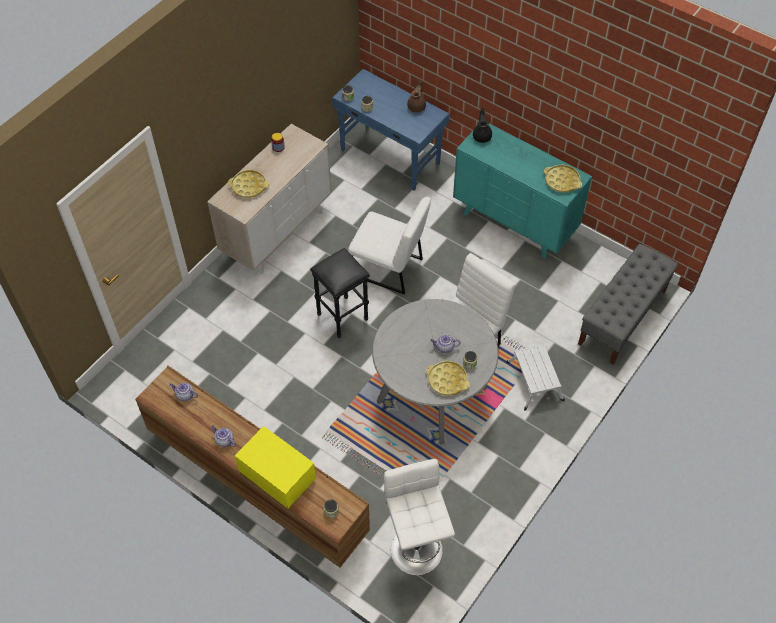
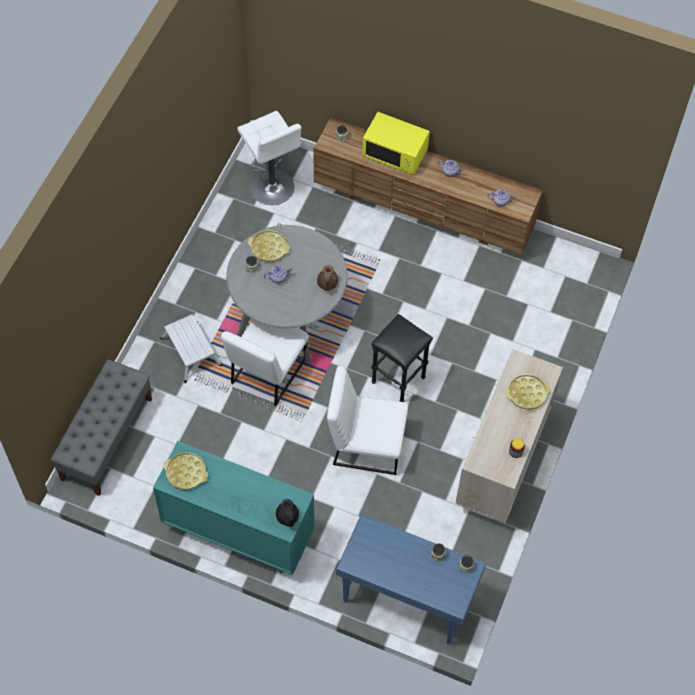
camera: 165 degrees right, 5 degrees up
brown teapot [407,79,426,113] -> brown teapot moved to [317,265,338,291]

